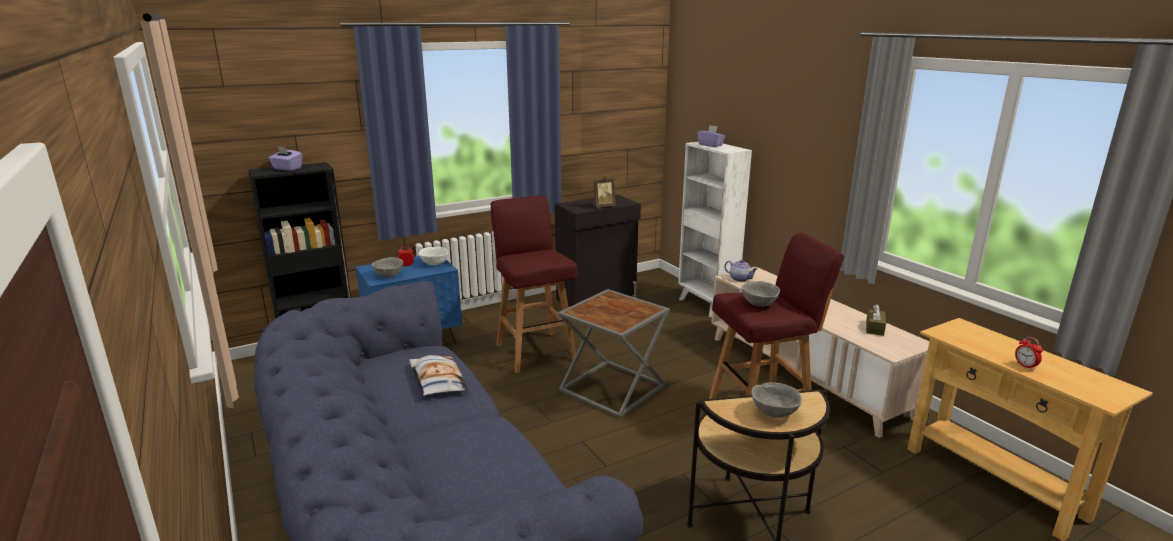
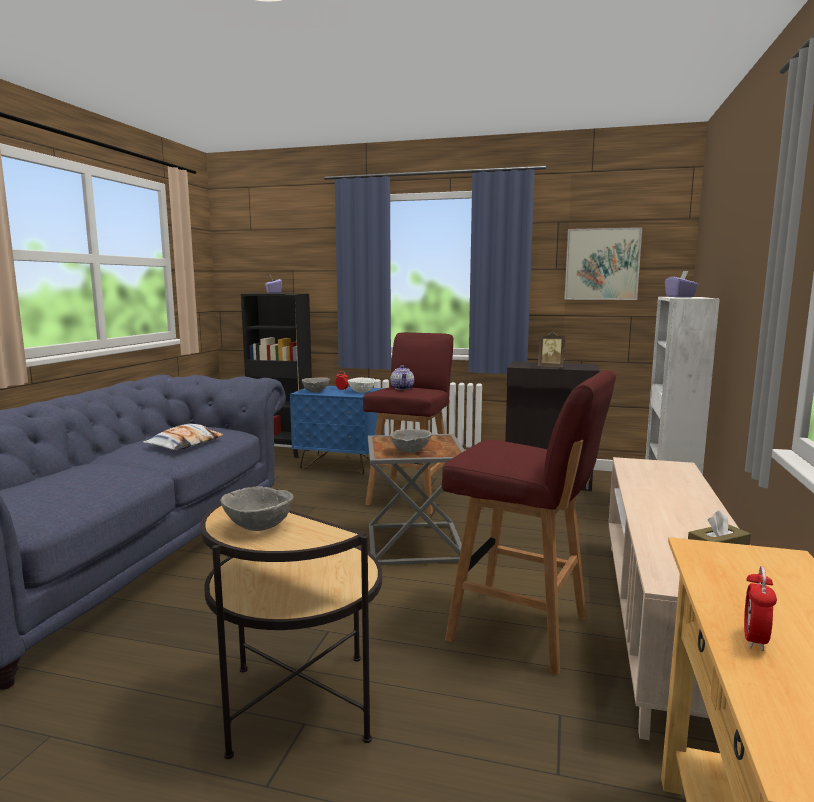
camera: 45 degrees right, 10 degrees down
teapot [724,260,758,282] -> teapot moved to [390,365,414,390]
grey bowl [741,281,780,306] -> grey bowl moved to [390,429,432,453]
none -> picture [565,227,642,300]

